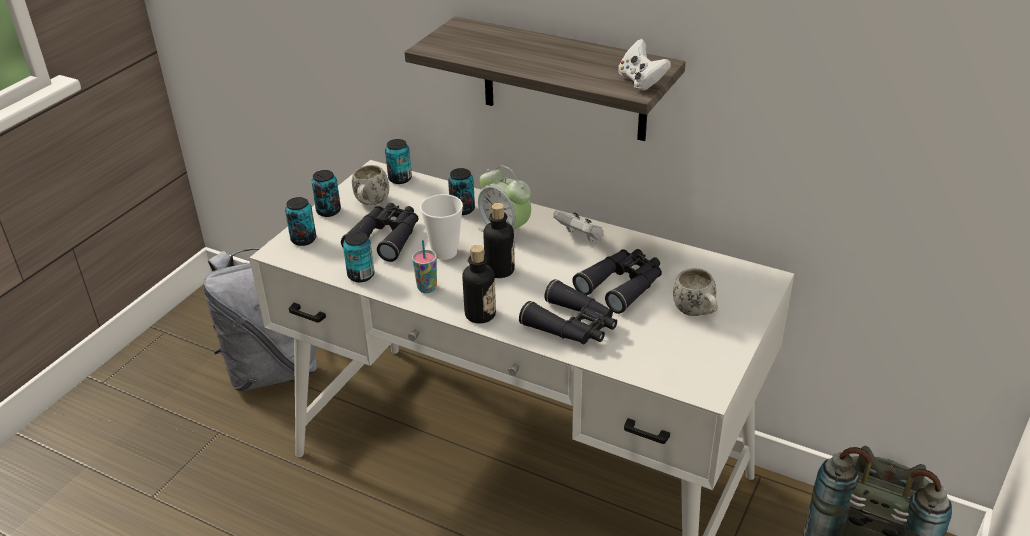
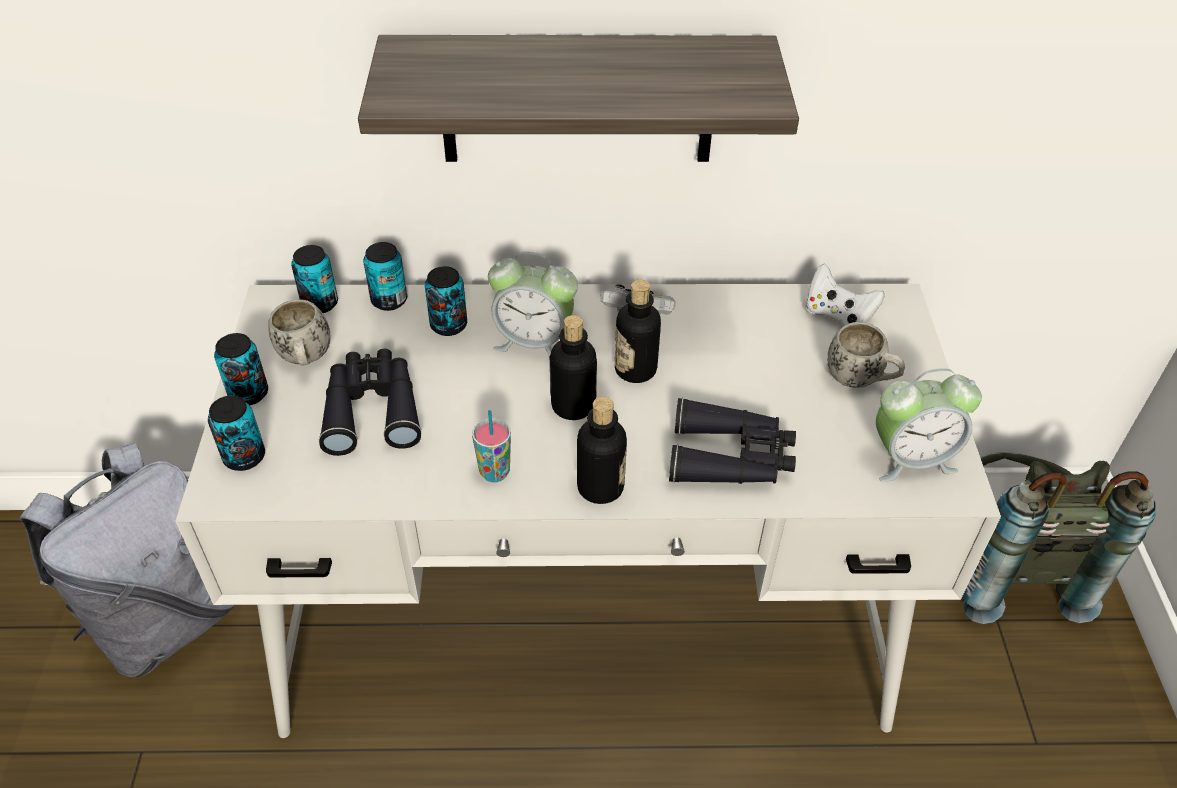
camera: 30 degrees left, 10 degrees up
can [343,232,374,283] -> can moved to [363,242,407,311]
cup [420,194,463,260] -> none
black binoculars [573,249,662,314] -> none
white game controller [618,39,671,91] -> white game controller moved to [806,263,885,326]
none -> bottle [615,280,661,383]
none -> alarm clock [876,368,982,482]

